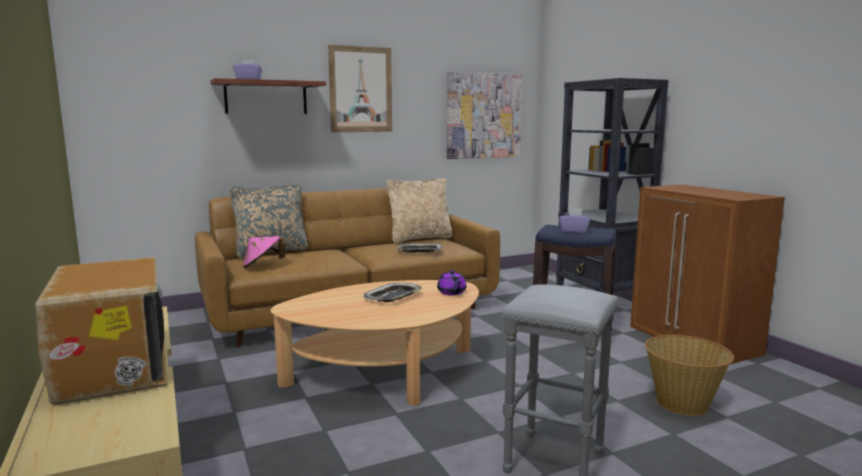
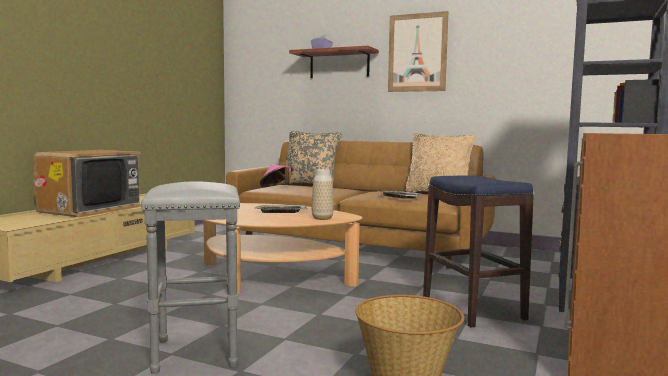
camera: 50 degrees right, 5 degrees down
purple teapot [437,270,467,295] -> vase [312,169,334,220]
picture [447,71,522,159] -> none
purple tissue box [559,208,590,233] -> none

